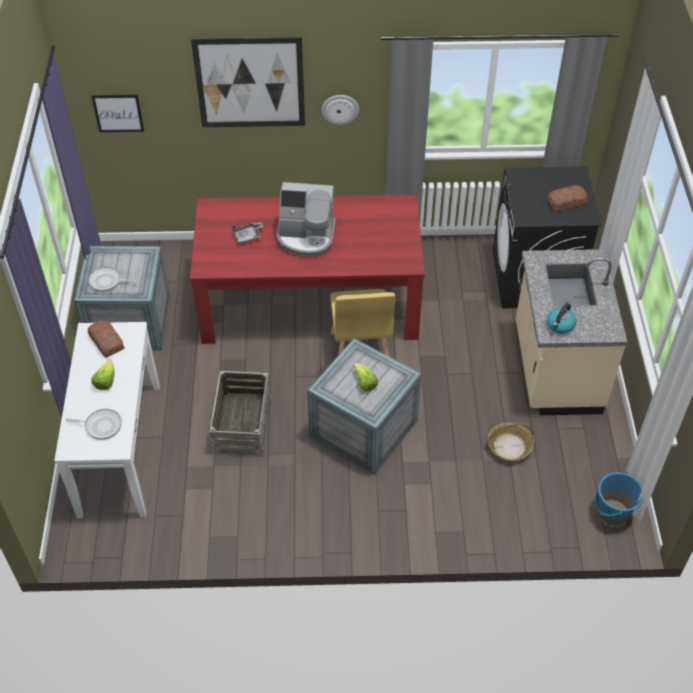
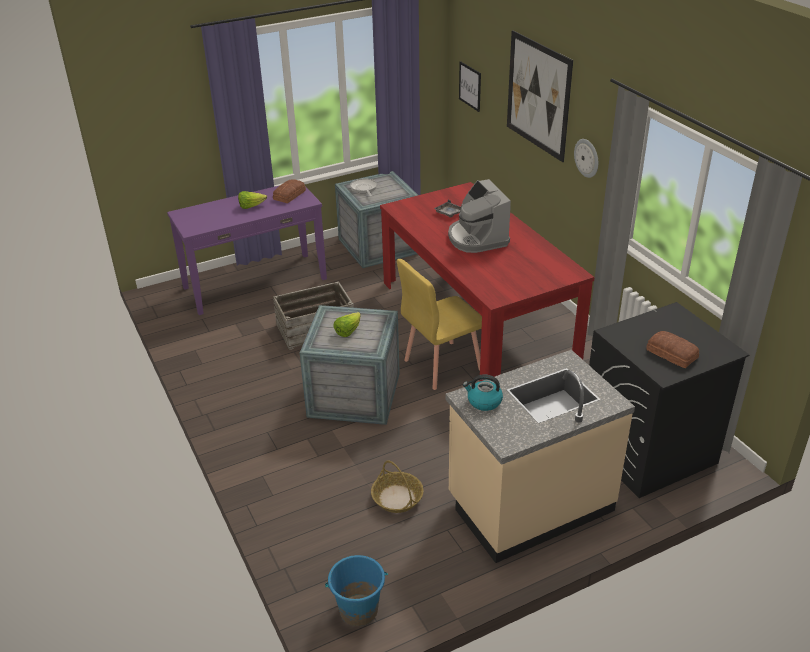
camera: 65 degrees right, 15 degrees down
white console table [54,322,160,519] -> purple console table [167,185,327,315]
frying pan [66,409,122,440] -> none

